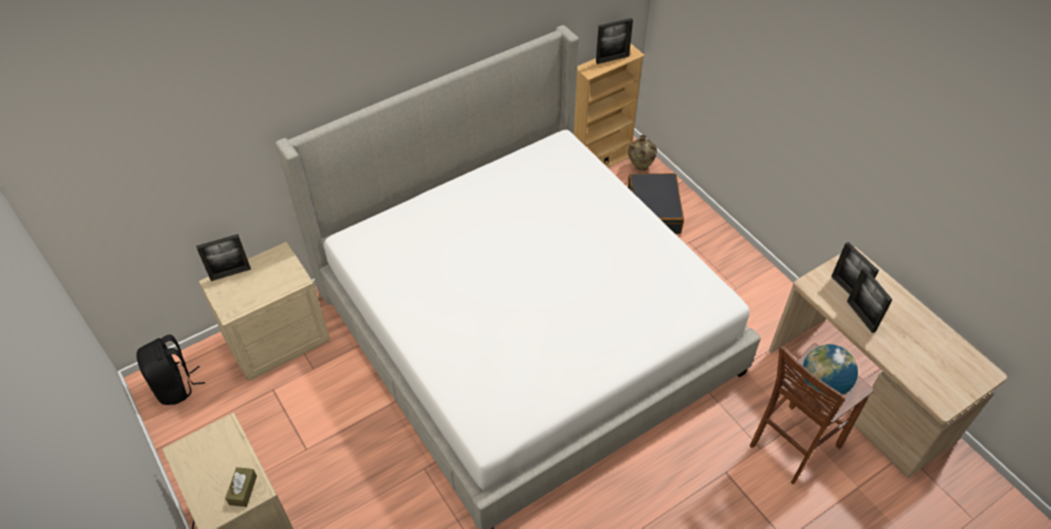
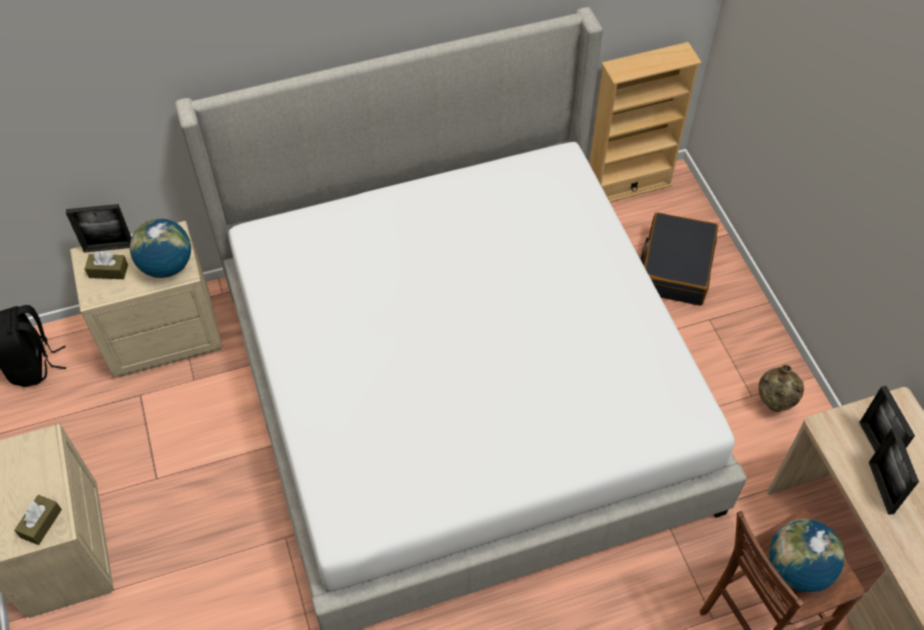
camera: 15 degrees right, 5 degrees up
picture frame [596,18,633,64] -> none
beige vase [628,135,657,171] -> beige vase moved to [758,365,804,412]
none -> brown tissue box [85,251,128,279]
none -> globe [130,219,191,278]

